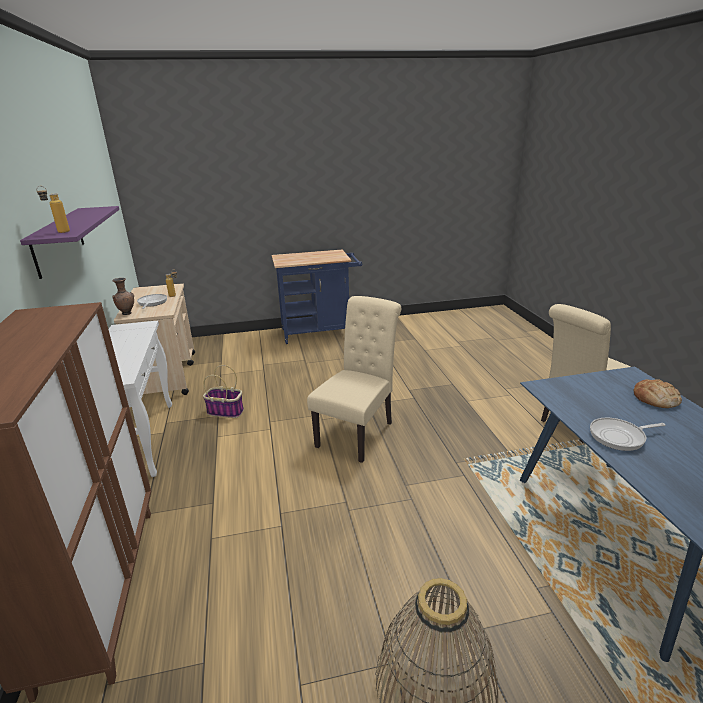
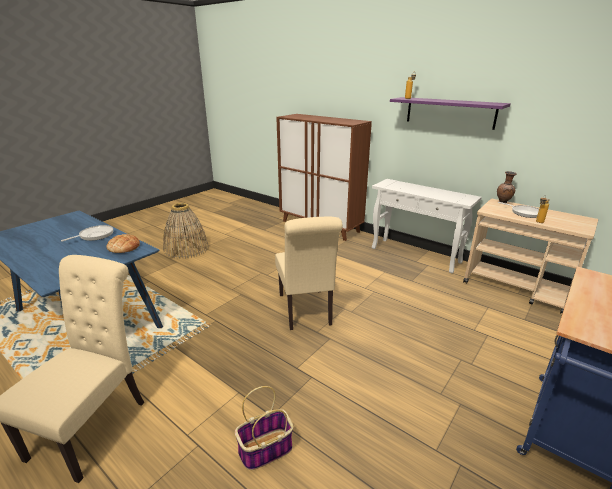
camera: 140 degrees right, 0 degrees up
basket [203,365,244,418] -> basket moved to [235,386,293,470]
bread [634,379,682,408] -> bread moved to [106,234,140,253]

